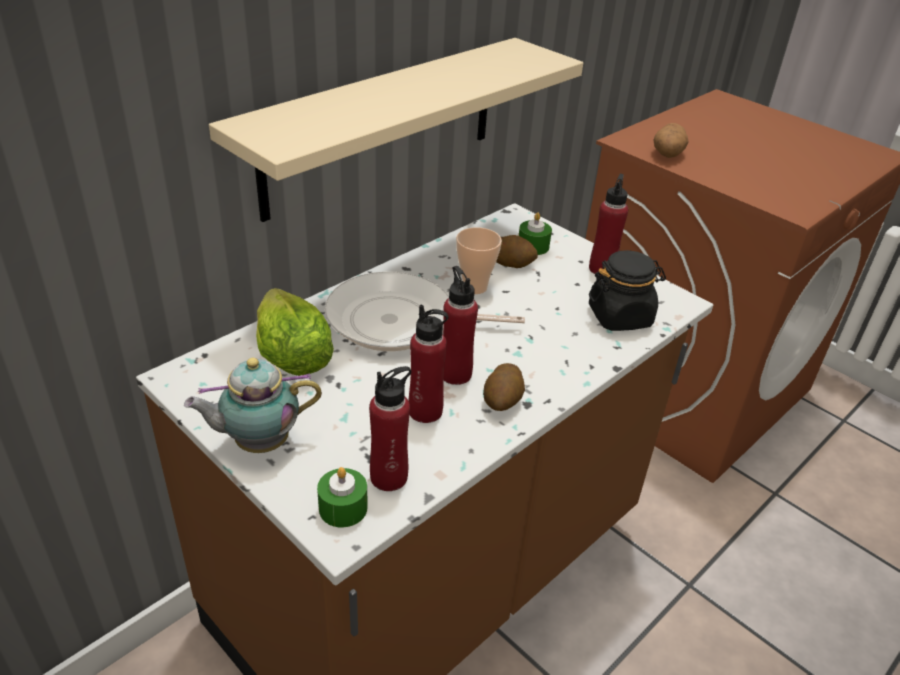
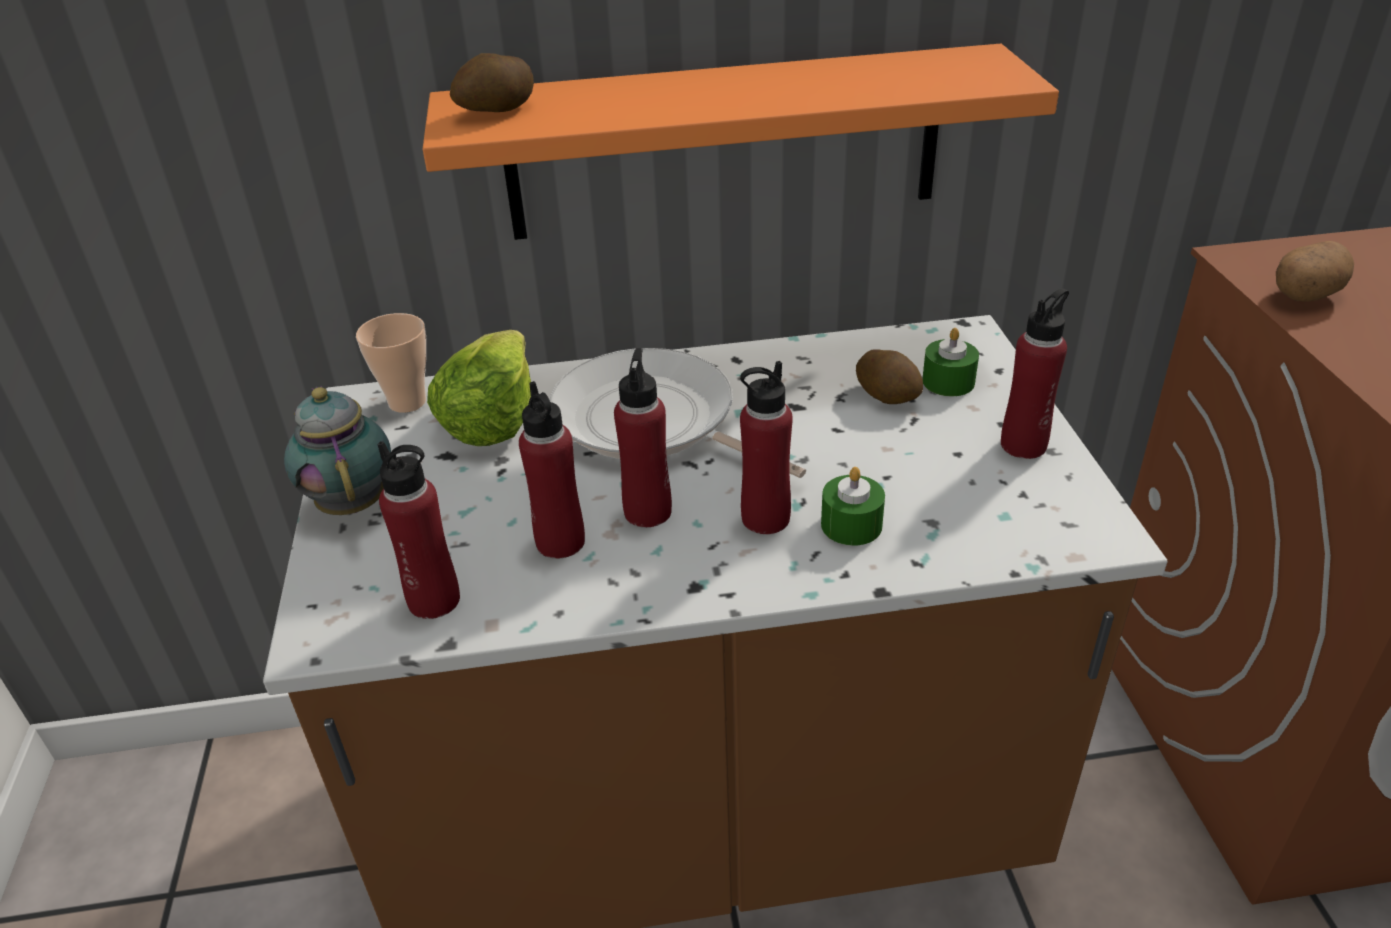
camera: 40 degrees right, 0 degrees up
teapot [184,358,322,453] -> teapot turned 45 degrees clockwise [284,386,391,515]
beige shelf [209,38,583,222] -> orange shelf [423,44,1059,240]
green candle [317,467,368,527] -> green candle moved to [821,467,885,546]
cup [456,227,502,294] -> cup moved to [356,313,426,413]
potato [483,363,525,411] -> potato moved to [450,53,534,112]
black jar [589,250,666,331] -> none
none -> red bottle [740,361,792,534]

